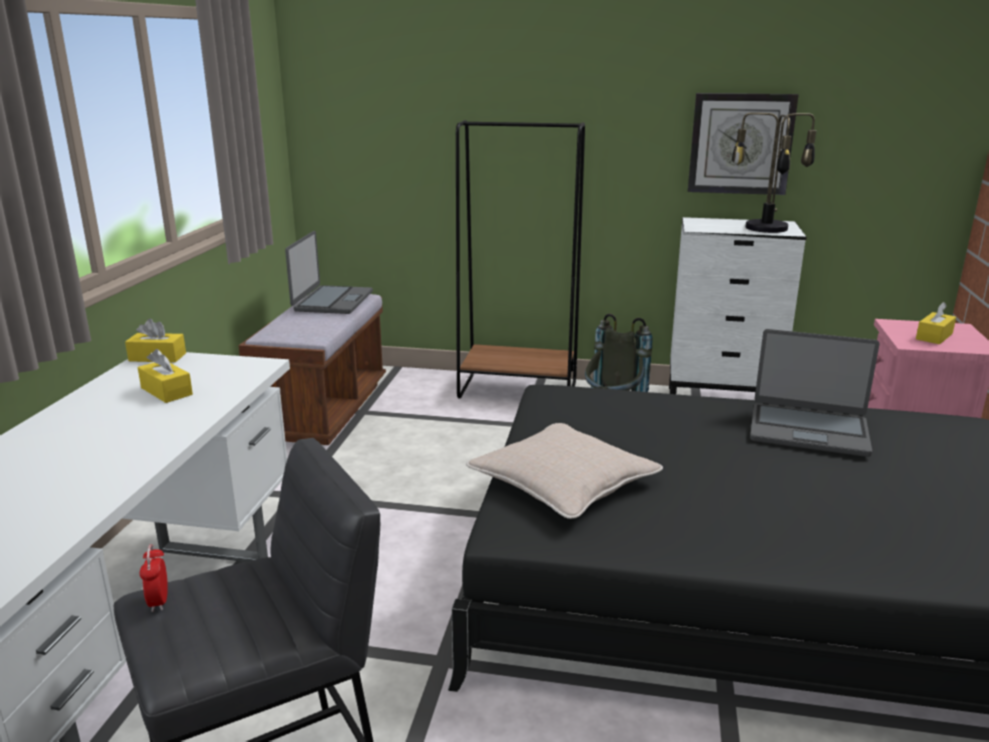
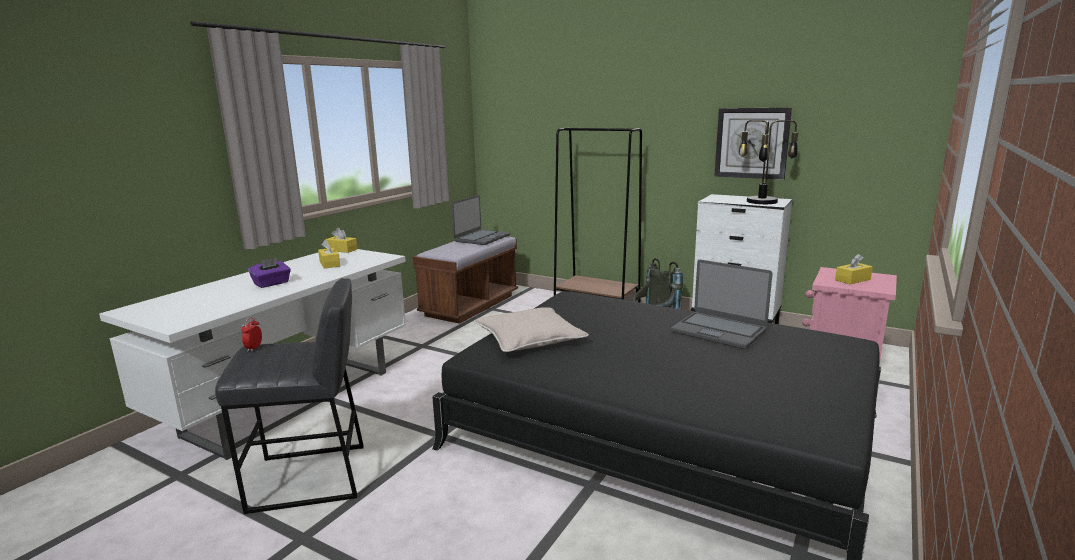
camera: 20 degrees right, 5 degrees down
none -> purple tissue box [248,258,291,288]

